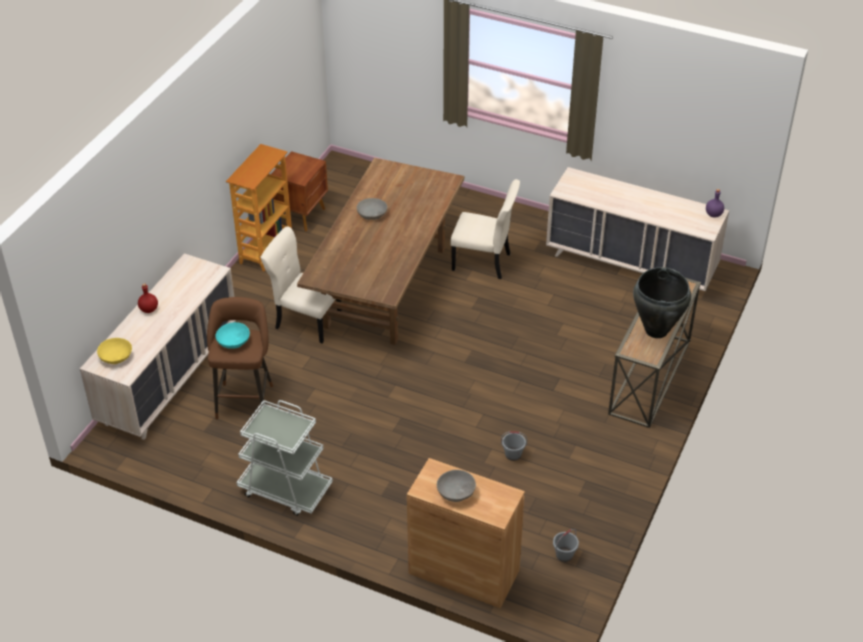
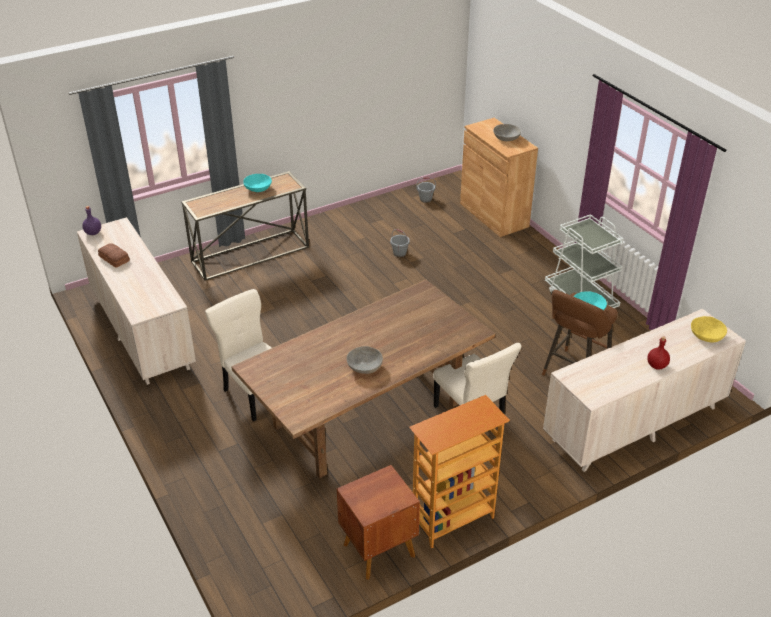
camera: 145 degrees left, 5 degrees down
black vase [633,267,691,338] -> turquoise bowl [243,174,272,192]
none -> bread [98,243,130,268]

